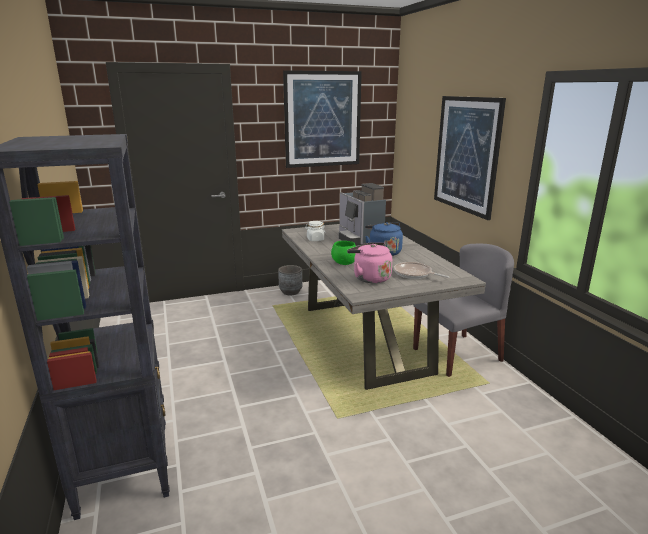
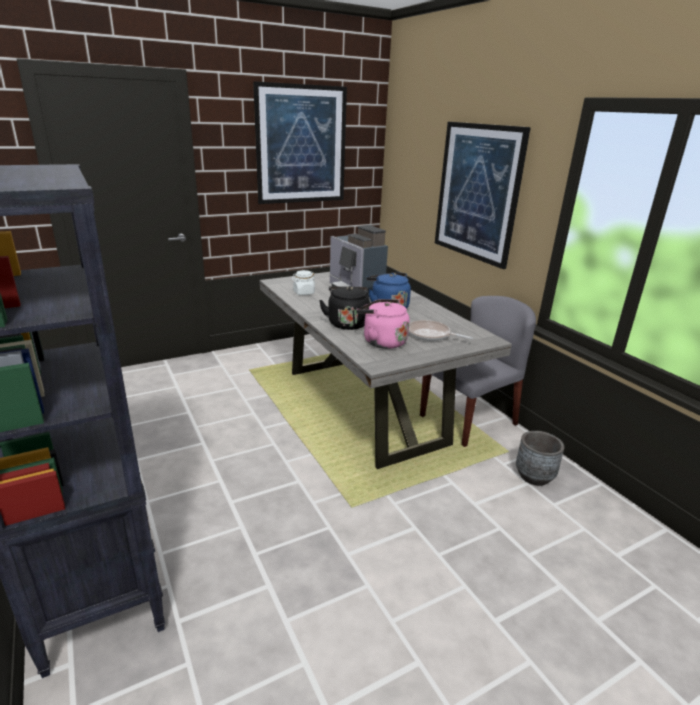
camera: 10 degrees left, 5 degrees up
grey planter [278,265,302,296] -> grey planter moved to [516,431,564,486]
green bowl [331,241,356,265] -> black kettle [319,286,370,330]

